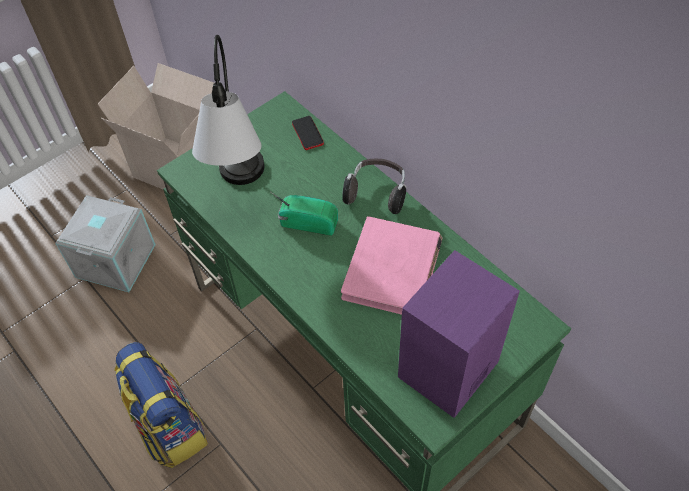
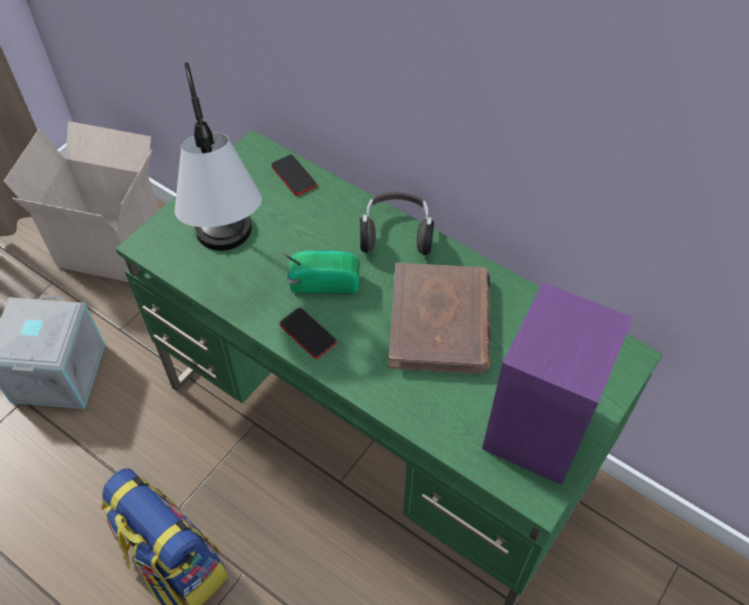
camera: 15 degrees left, 0 degrees up
pink book [341,216,442,315] -> brown book [389,263,491,374]
none -> phone [280,308,337,359]

